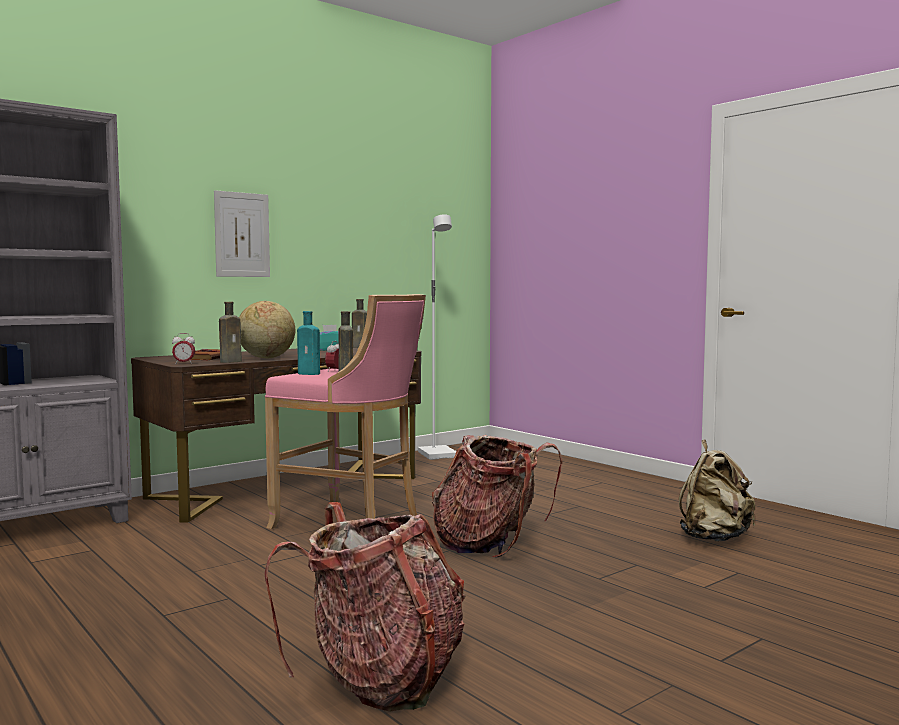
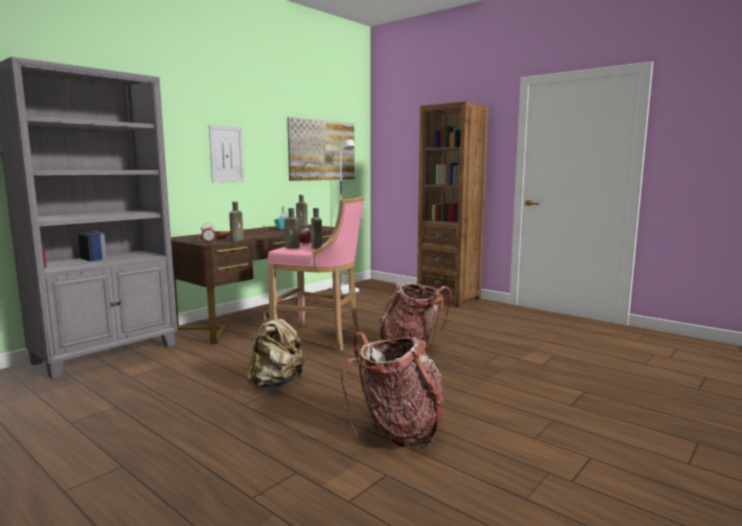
camera: 10 degrees left, 5 degrees up
globe [239,301,295,358] -> none
turquoise bottle [297,311,320,375] -> brown bottle [284,208,300,249]
beige backpack [679,439,755,541] -> beige backpack moved to [247,312,305,388]
none -> picture [287,117,355,181]
none -> brown bookcase [417,101,489,308]

